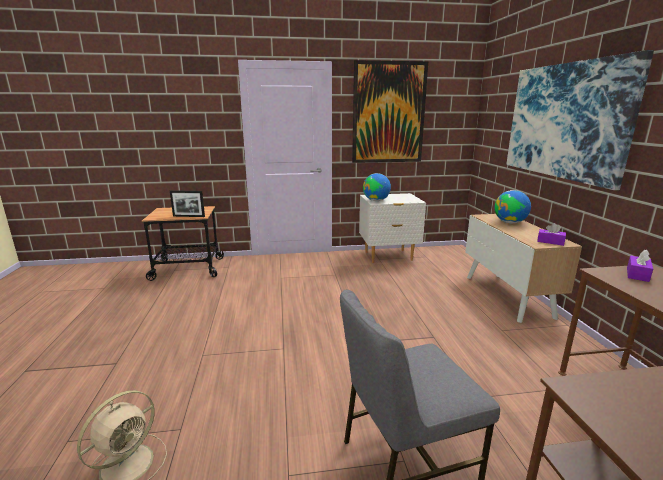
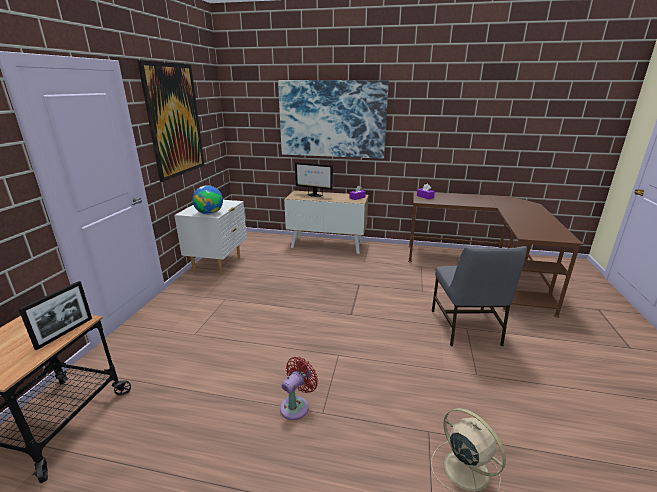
camera: 70 degrees left, 5 degrees up
globe [494,190,531,223] -> monitor [295,162,333,197]
none -> red fan [280,357,318,420]

